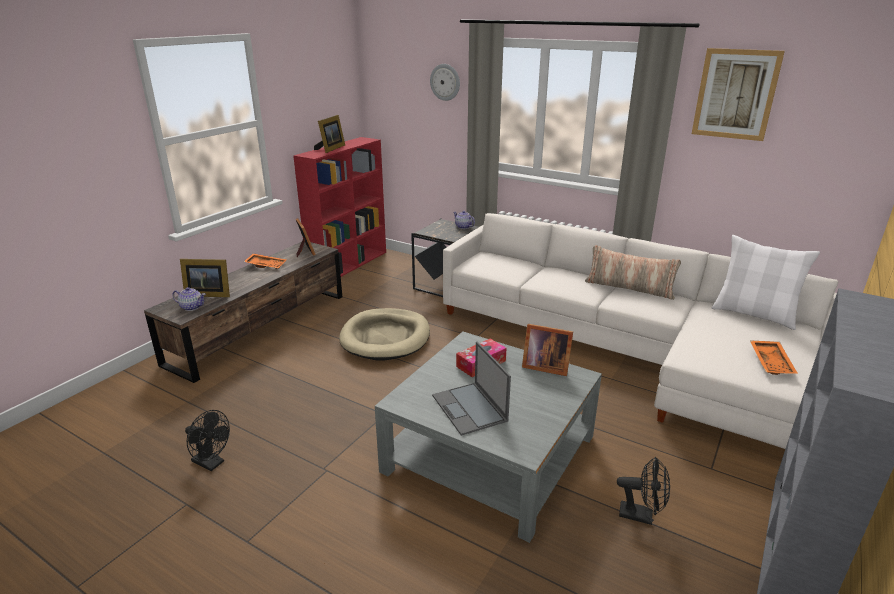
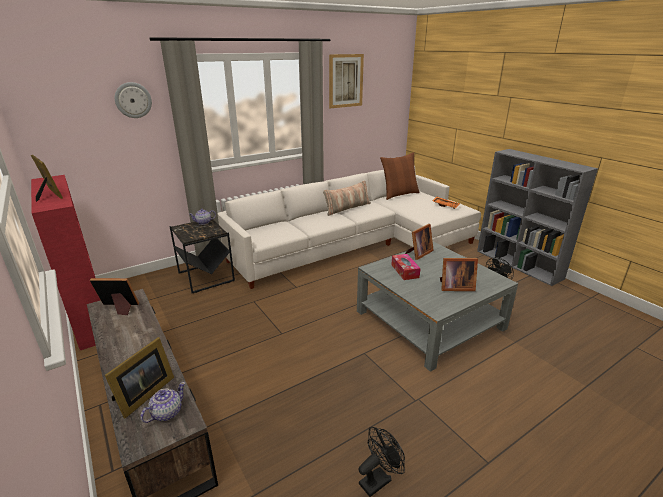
camera: 65 degrees left, 0 degrees up
orange tray [244,253,287,269] -> none
beige dog bed [339,308,430,361] -> none
laptop [432,341,511,436] -> picture frame [440,258,478,291]
white pillow [711,235,820,330] -> brown pillow [380,152,420,200]

